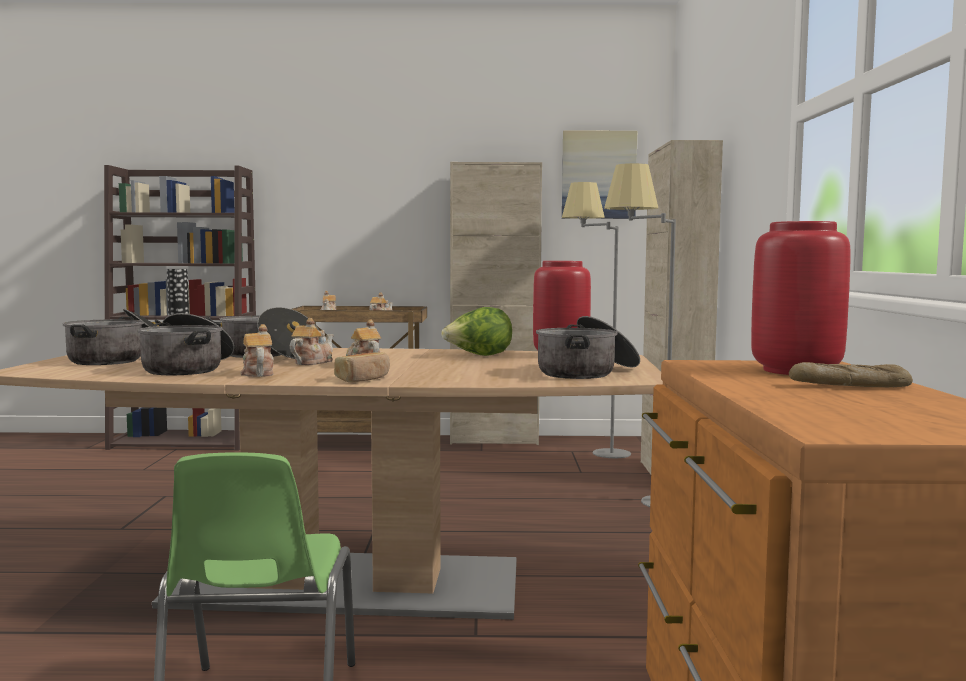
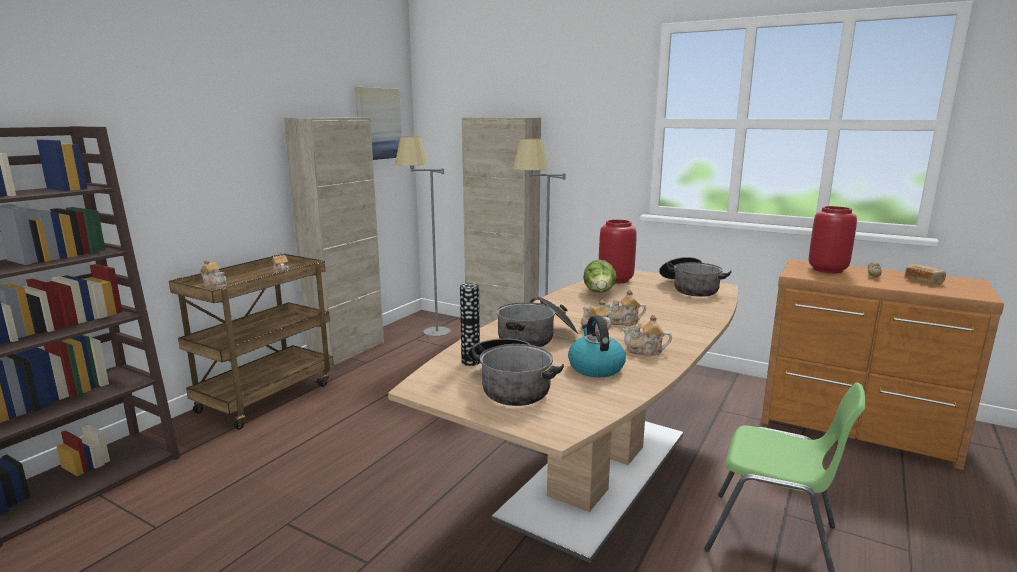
camera: 60 degrees left, 10 degrees up
cooking pot [137,313,234,375] -> kettle [568,315,626,377]
bread [334,352,390,382] -> bread moved to [905,264,946,285]

